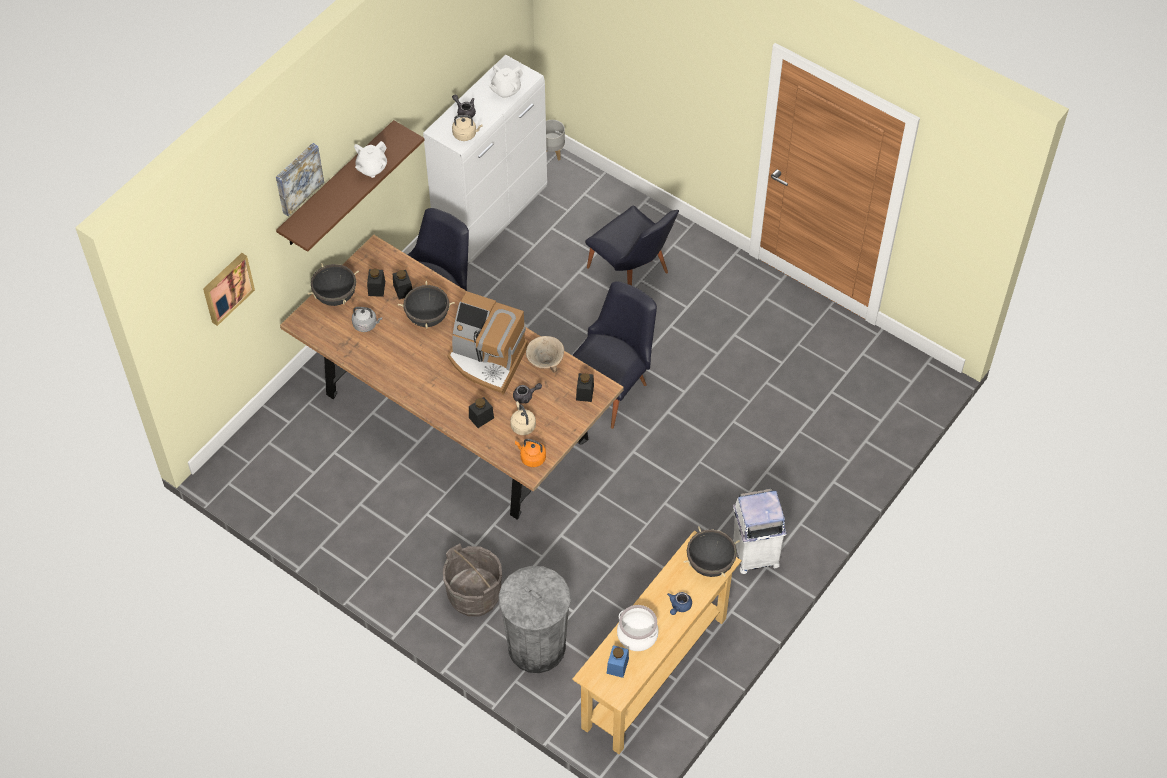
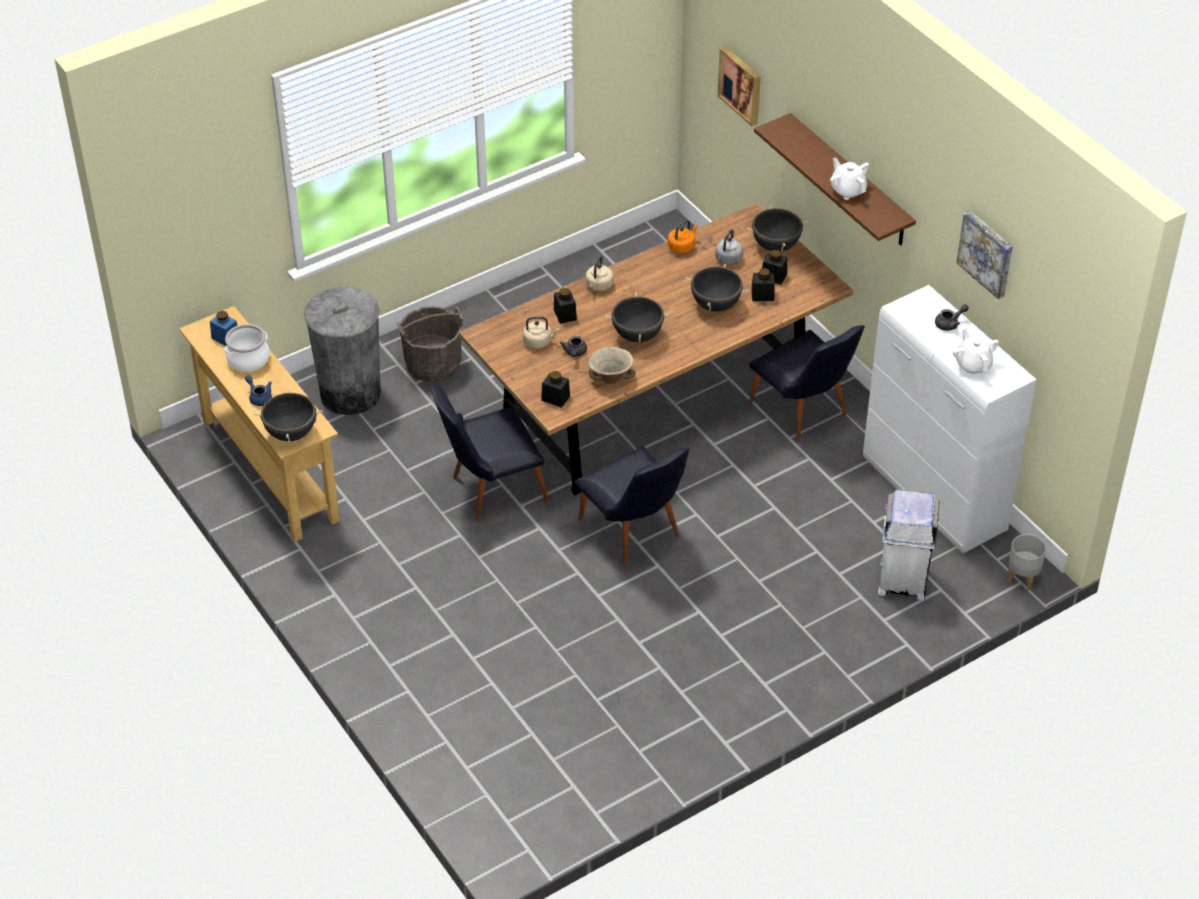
camera: 110 degrees right, 10 degrees down
picture [276,143,324,216] -> picture moved to [956,211,1013,299]
coffee machine [447,292,528,395] -> black cooking pot [605,293,671,342]
beige kettle [452,115,483,141] -> beige kettle moved to [586,255,613,291]
orange kettle [515,439,546,467] -> orange kettle moved to [668,220,698,254]
black chair [585,205,679,286] -> black chair moved to [430,383,549,521]
white trash can [733,488,787,574] -> white trash can moved to [878,490,939,601]

